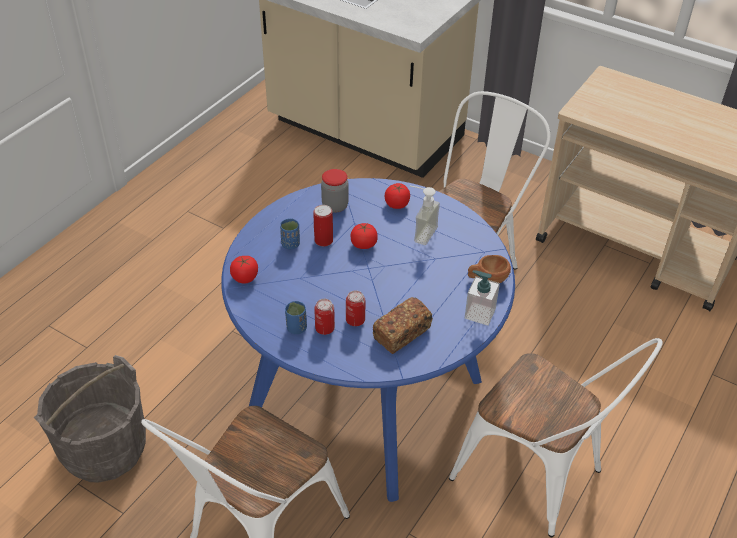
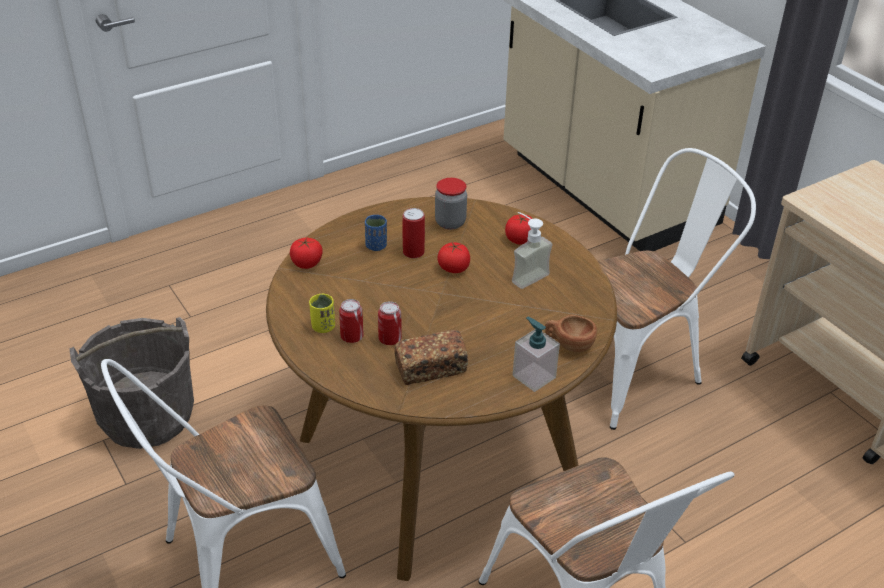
camera: 25 degrees right, 5 degrees down
blue dining table [221,178,515,502] -> brown dining table [266,197,617,581]
blue cup [285,301,307,334] -> yellow cup [309,294,335,333]

